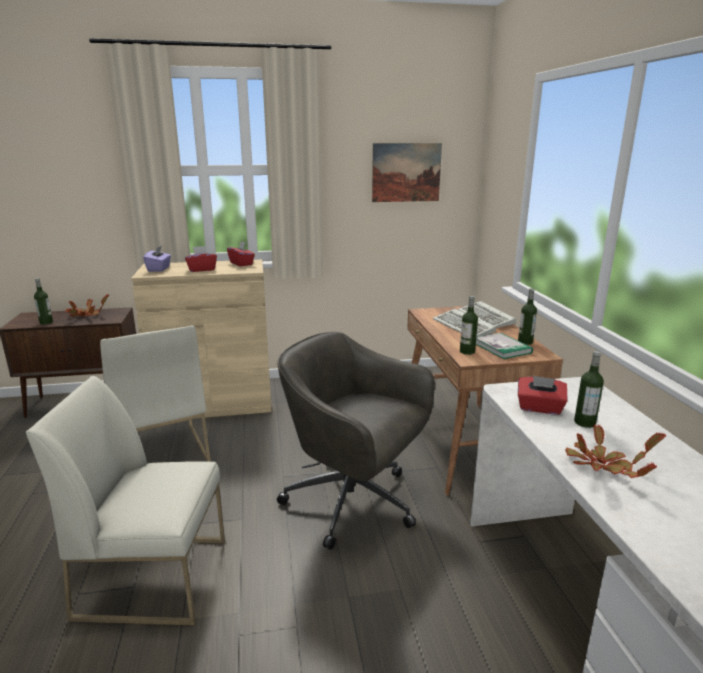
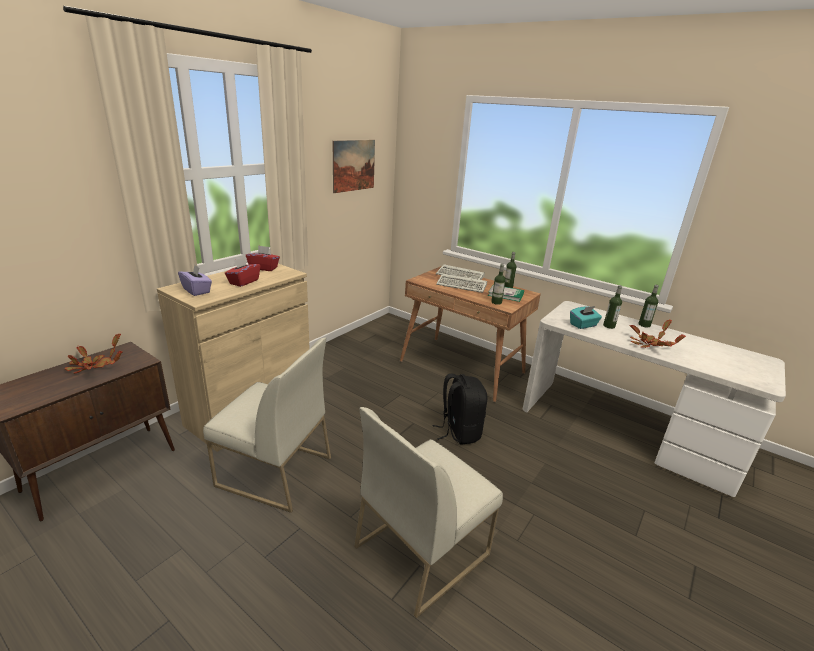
camera: 45 degrees left, 5 degrees up
bottle [34,278,53,325] -> bottle moved to [639,285,659,327]
grey office chair [277,332,435,550] -> black backpack [432,374,487,445]
red tissue box [518,376,568,415] -> turquoise tissue box [570,306,602,329]

